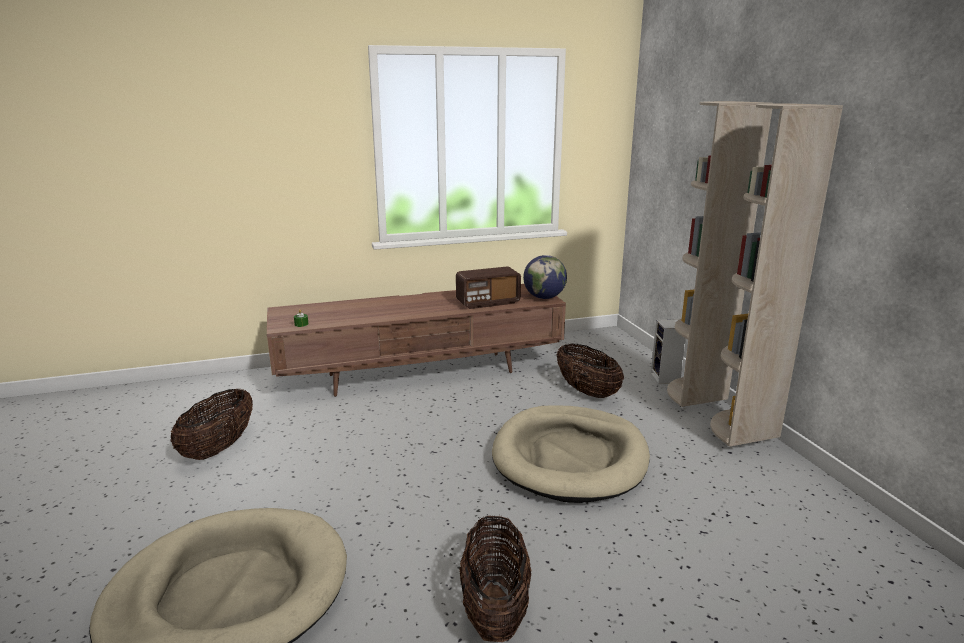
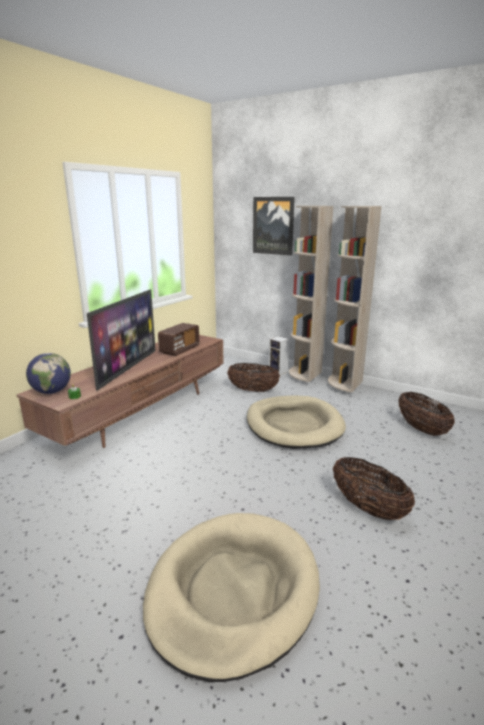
camera: 40 degrees left, 0 degrees up
basket [171,388,253,460] -> basket moved to [398,392,455,436]
globe [523,255,567,299] -> globe moved to [26,353,71,394]
none -> television [87,289,156,391]
none -> picture [253,197,295,255]

